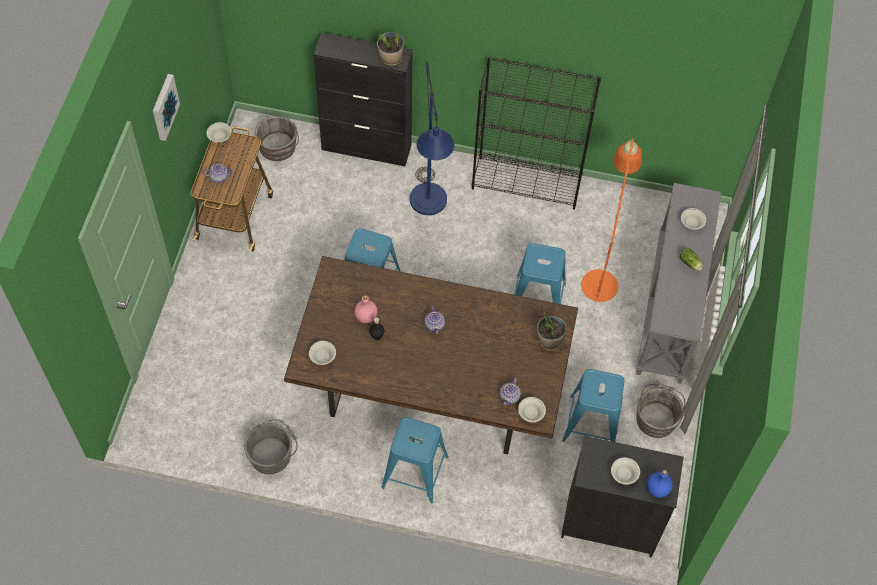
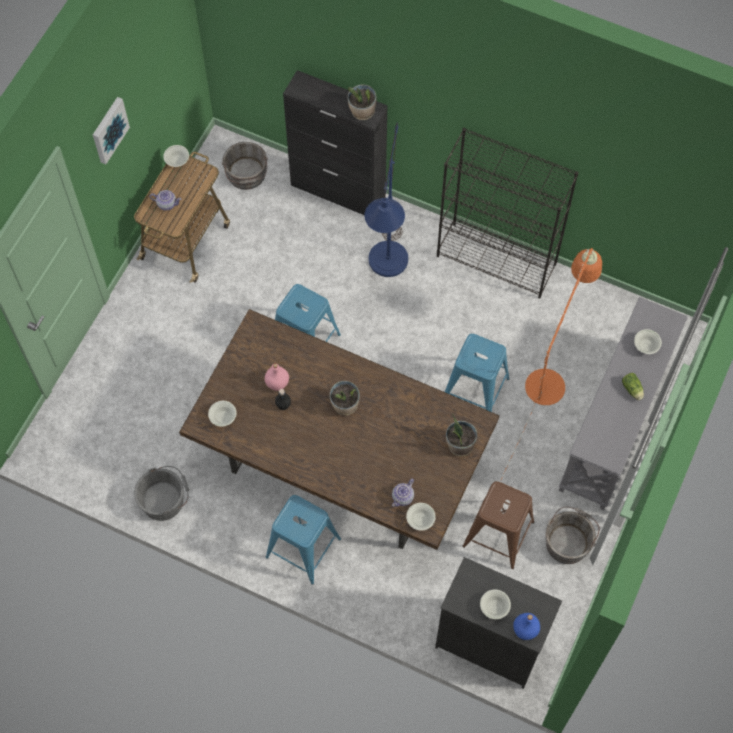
camera: 15 degrees right, 5 degrees up
teapot [424,305,445,334] -> potted plant [329,381,360,415]
blue stool [562,369,624,442] -> brown stool [462,481,534,569]

